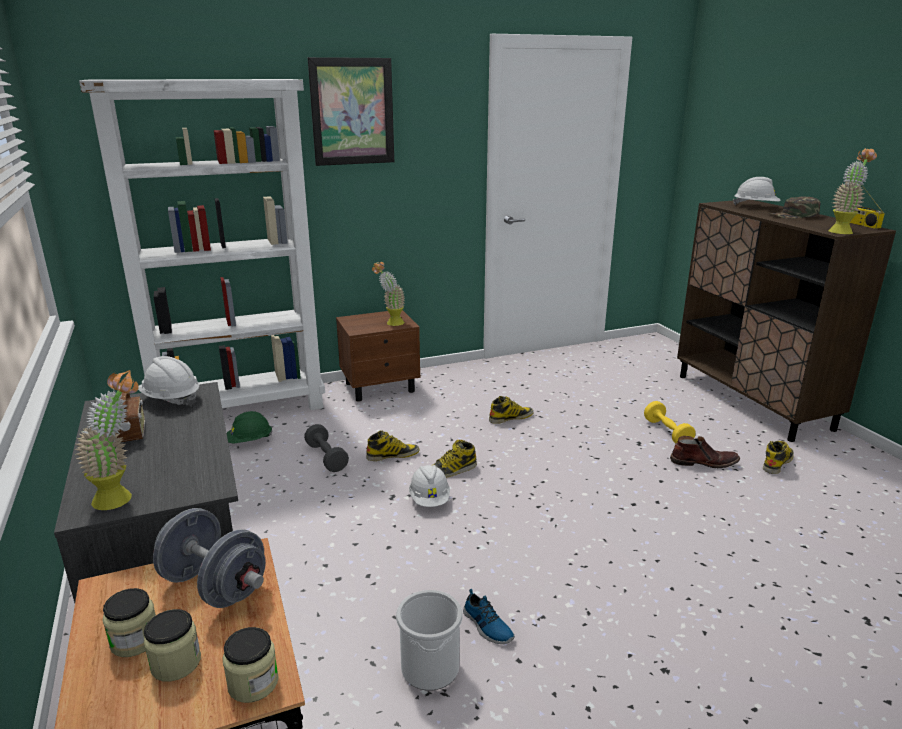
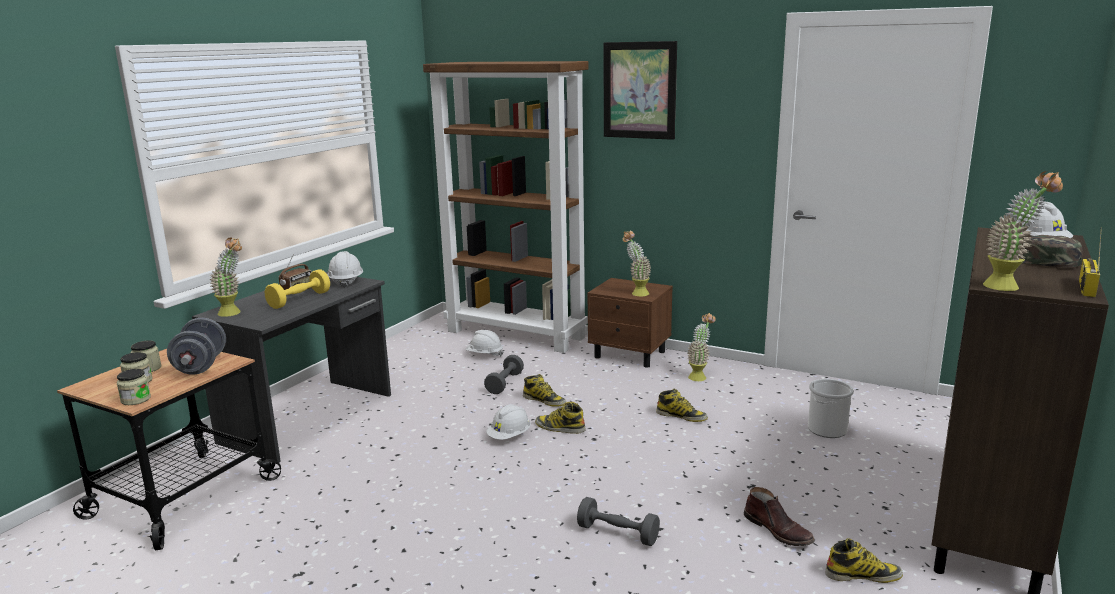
camera: 50 degrees right, 5 degrees down
white bookcase [79,79,325,410] -> brown bookcase [423,61,588,353]
green hard hat [227,411,273,443] -> white hard hat [465,330,504,356]
bucket [396,590,463,691] -> bucket moved to [808,379,854,438]
shoe [463,589,515,644] -> none
yellow dumbbell [644,401,696,443] -> yellow dumbbell moved to [265,269,330,309]
none -> grey dumbbell [577,497,660,546]
none -> potted plant [687,313,716,381]

